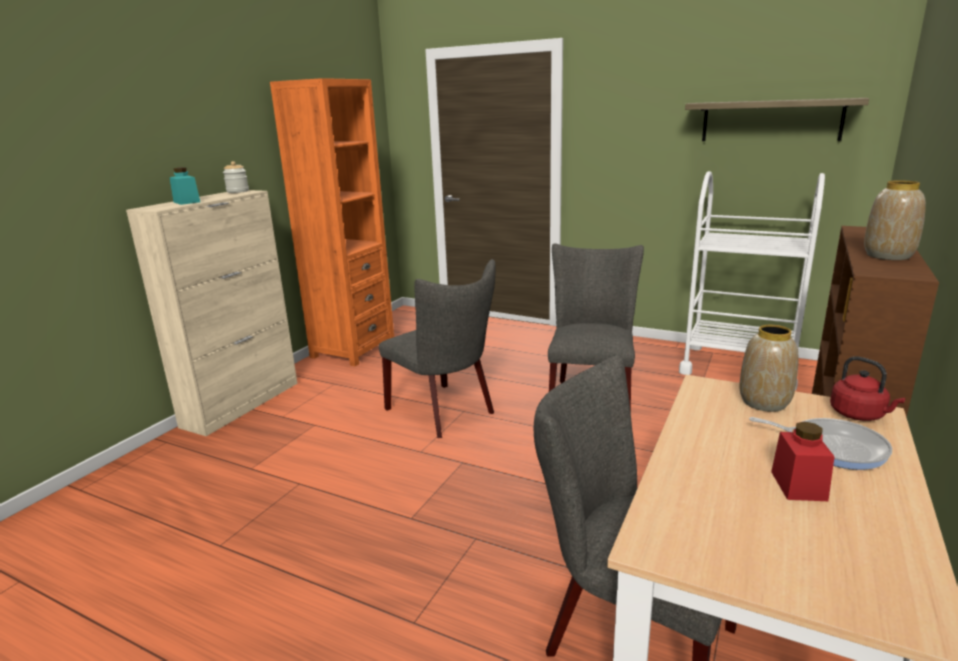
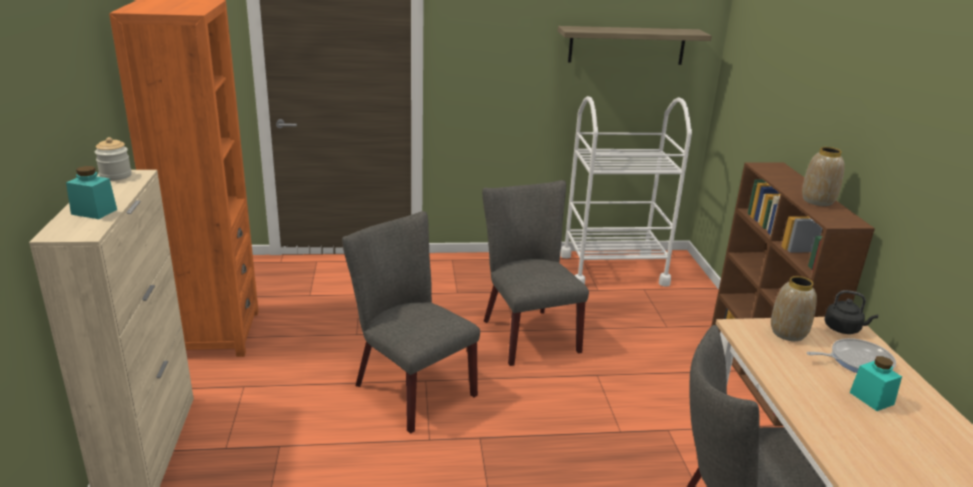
camera: 35 degrees left, 5 degrees up
grey chair [379,259,496,438] -> grey chair turned 150 degrees counterclockwise [342,211,480,434]
red jar [771,422,835,501] -> turquoise jar [850,356,902,411]
red kettle [830,356,905,421] -> black kettle [824,290,878,334]

